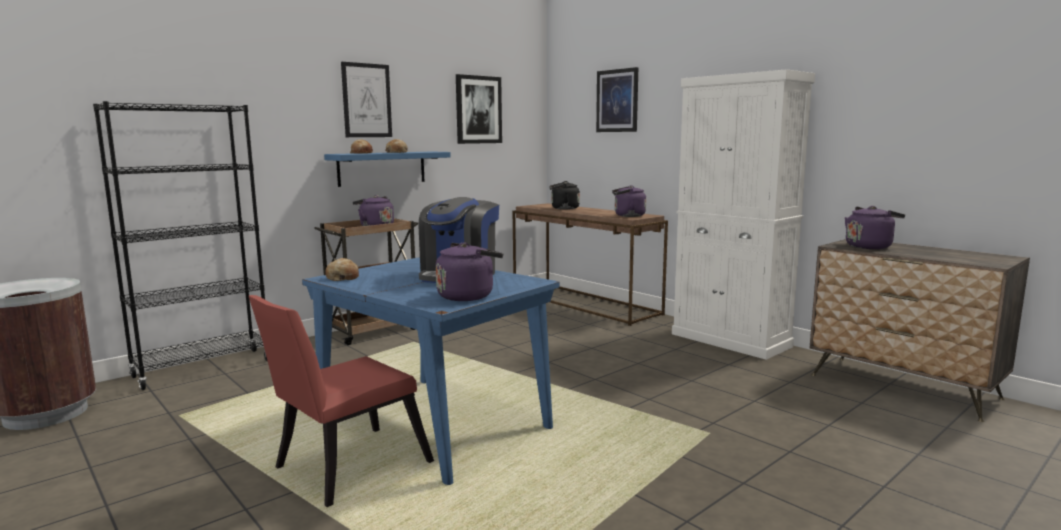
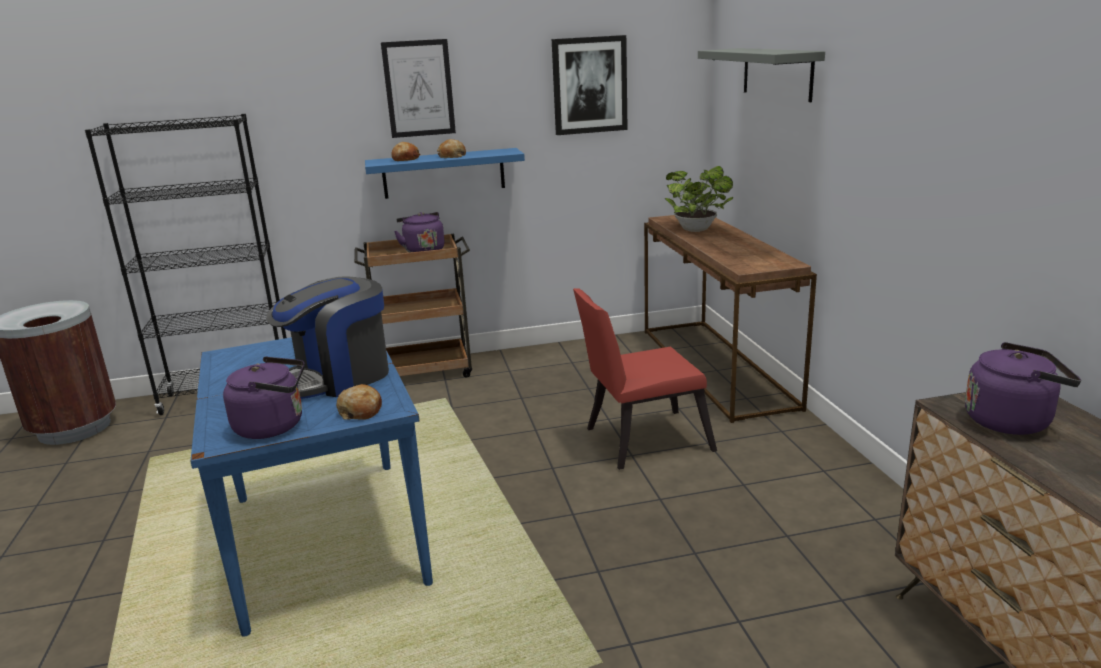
camera: 30 degrees right, 10 degrees up
red chair [249,295,434,507] -> red chair moved to [573,288,717,470]
bread [325,258,359,281] -> bread moved to [336,384,382,420]
black kettle [550,181,580,210] -> potted plant [665,166,734,232]
picture [596,67,638,132] -> grey shelf [698,48,825,102]
purple kettle [612,185,646,217] -> none
white cabinet [672,69,815,360] -> none

